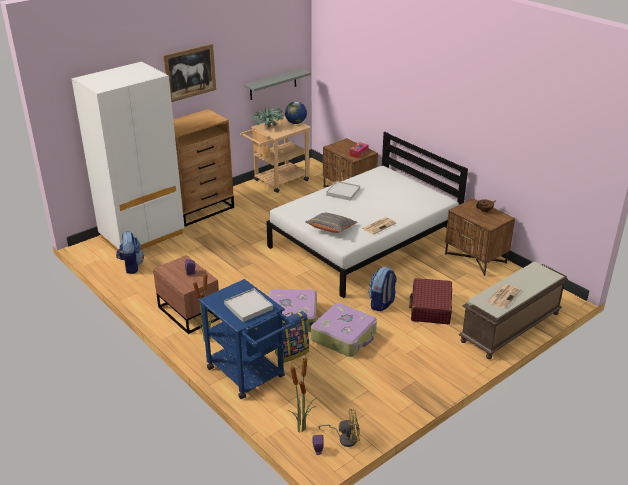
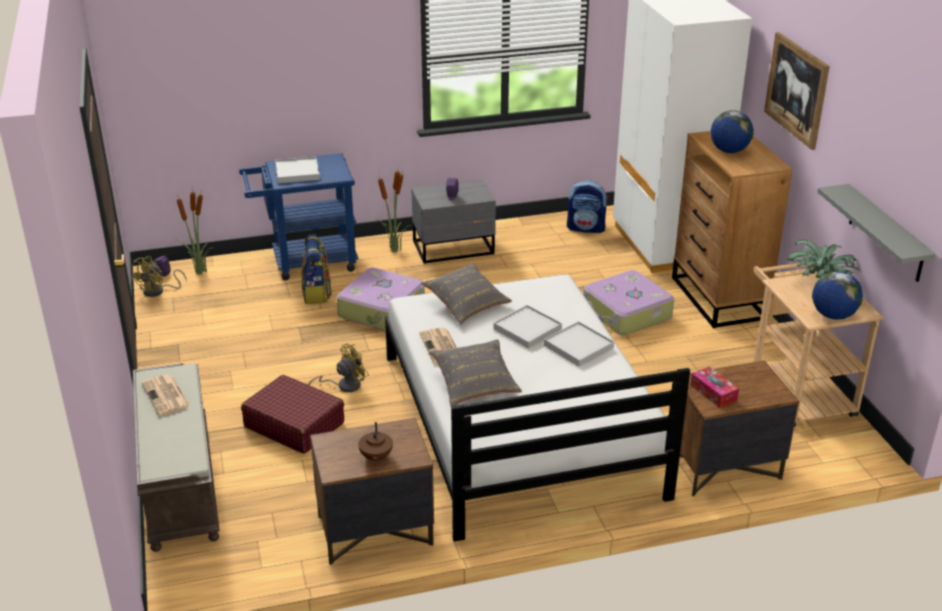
camera: 115 degrees right, 0 degrees up
brown nightstand [153,255,219,334] -> grey nightstand [411,179,496,264]
suitcase [311,303,377,357] -> suitcase moved to [583,270,674,335]
backpack [369,266,397,311] -> yellow fan [308,344,369,392]
none -> grey pillow [429,339,522,407]
none -> white tray [493,305,562,348]
none -> globe [710,110,754,153]

